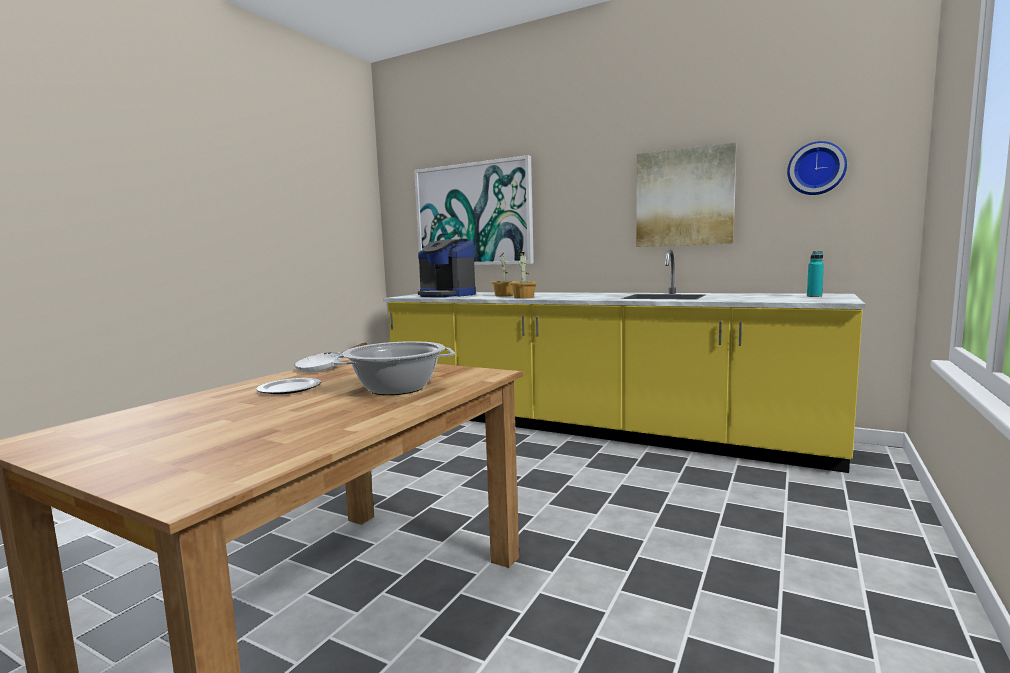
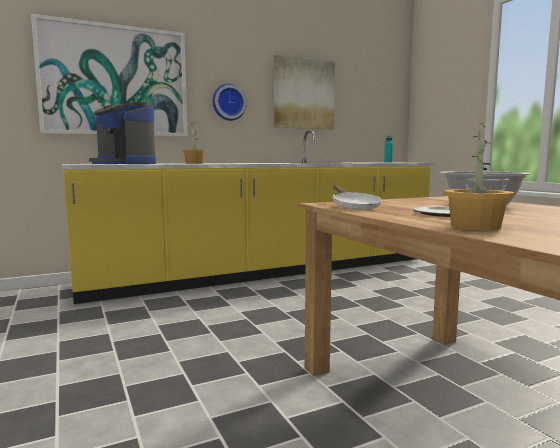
camera: 55 degrees left, 0 degrees up
coffee machine [418,239,476,297] -> coffee machine turned 60 degrees clockwise [89,102,156,164]
potted plant [510,252,537,299] -> potted plant moved to [443,118,514,231]
wall clock [787,141,847,195] -> wall clock moved to [213,84,247,121]

